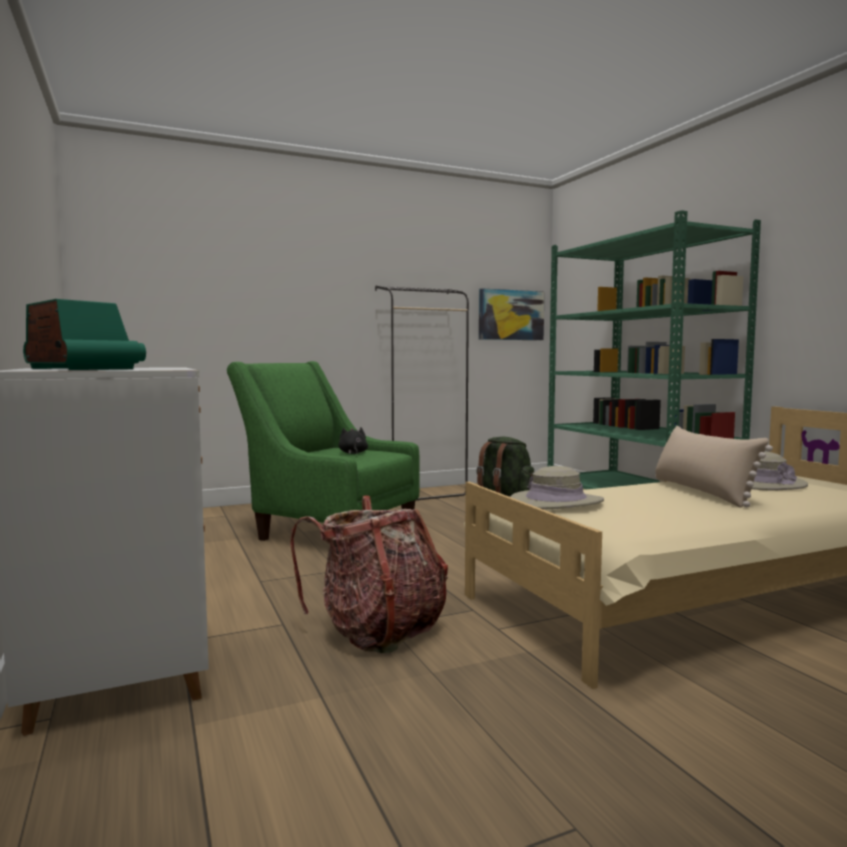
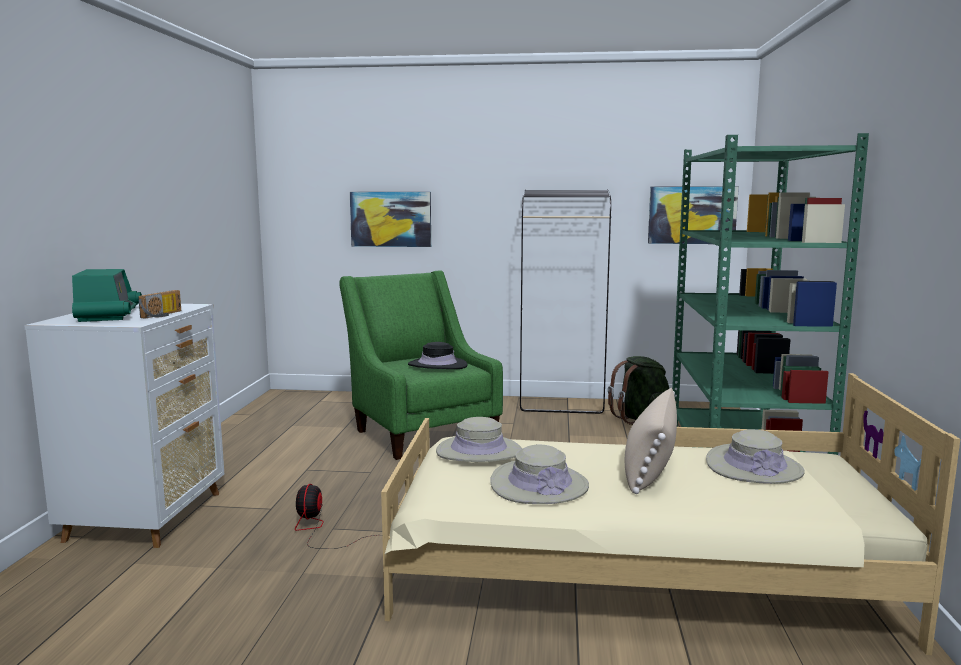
camera: 30 degrees right, 5 degrees up
backpack [290,496,448,653] -> fan [295,484,376,549]
black plush toy [339,427,368,454] -> black hat [408,342,468,369]
none -> radio [138,290,181,319]
none -> picture [350,192,431,247]
none -> beige hat [491,444,589,504]

